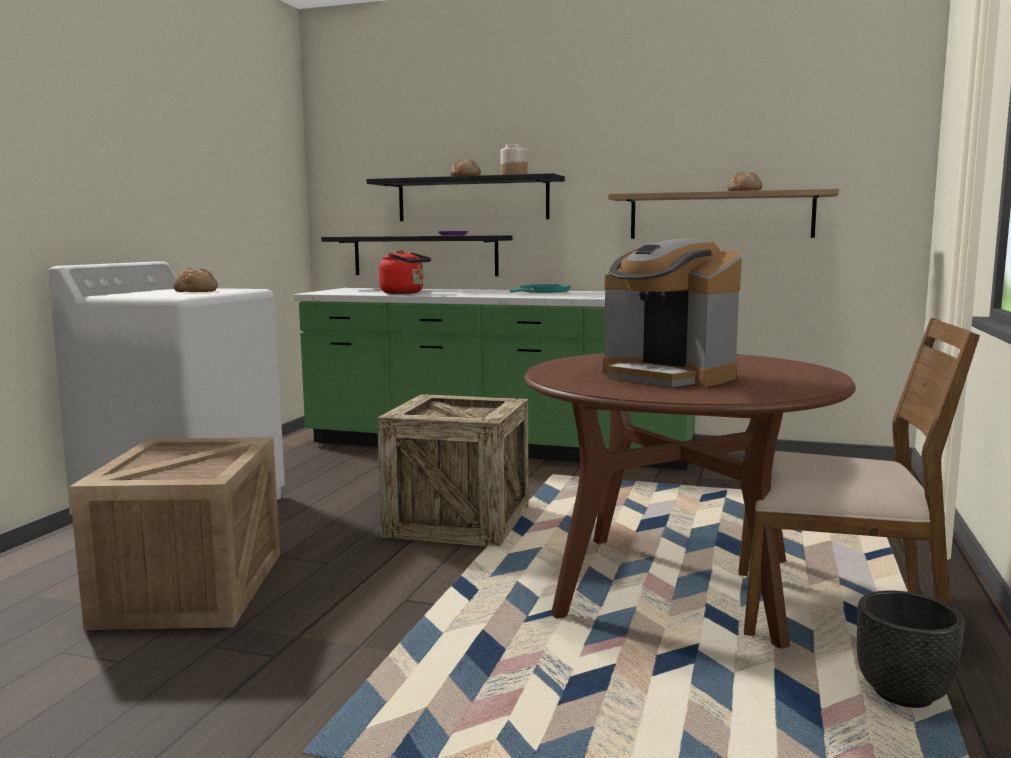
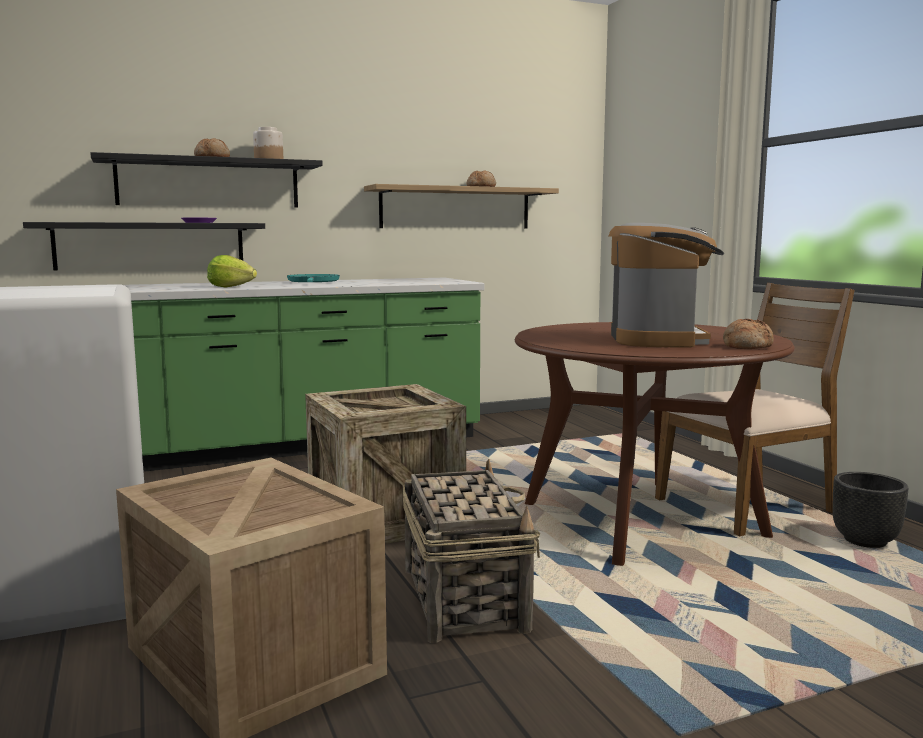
camera: 40 degrees left, 0 degrees up
bread [173,268,218,292] -> bread moved to [723,319,774,349]
red kettle [379,250,431,294] -> none
coffee machine [603,238,742,387] -> coffee machine turned 90 degrees counterclockwise [609,223,724,347]
none -> lettuce [207,255,257,287]
none -> basket [402,459,540,643]

